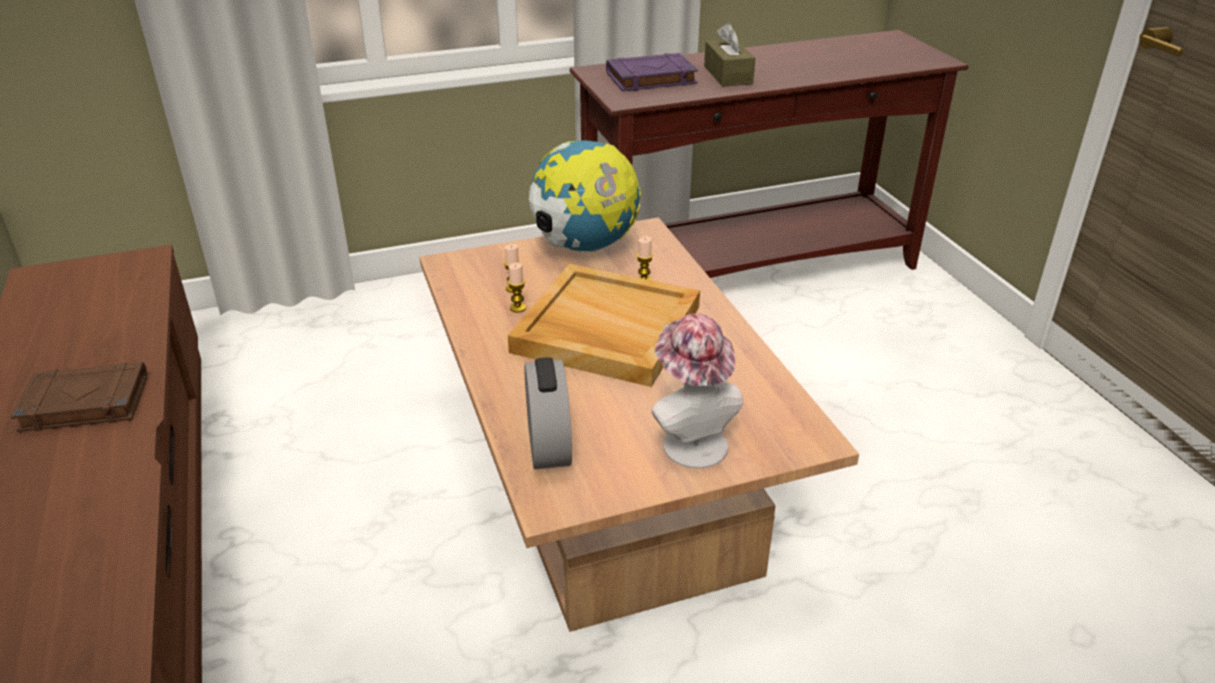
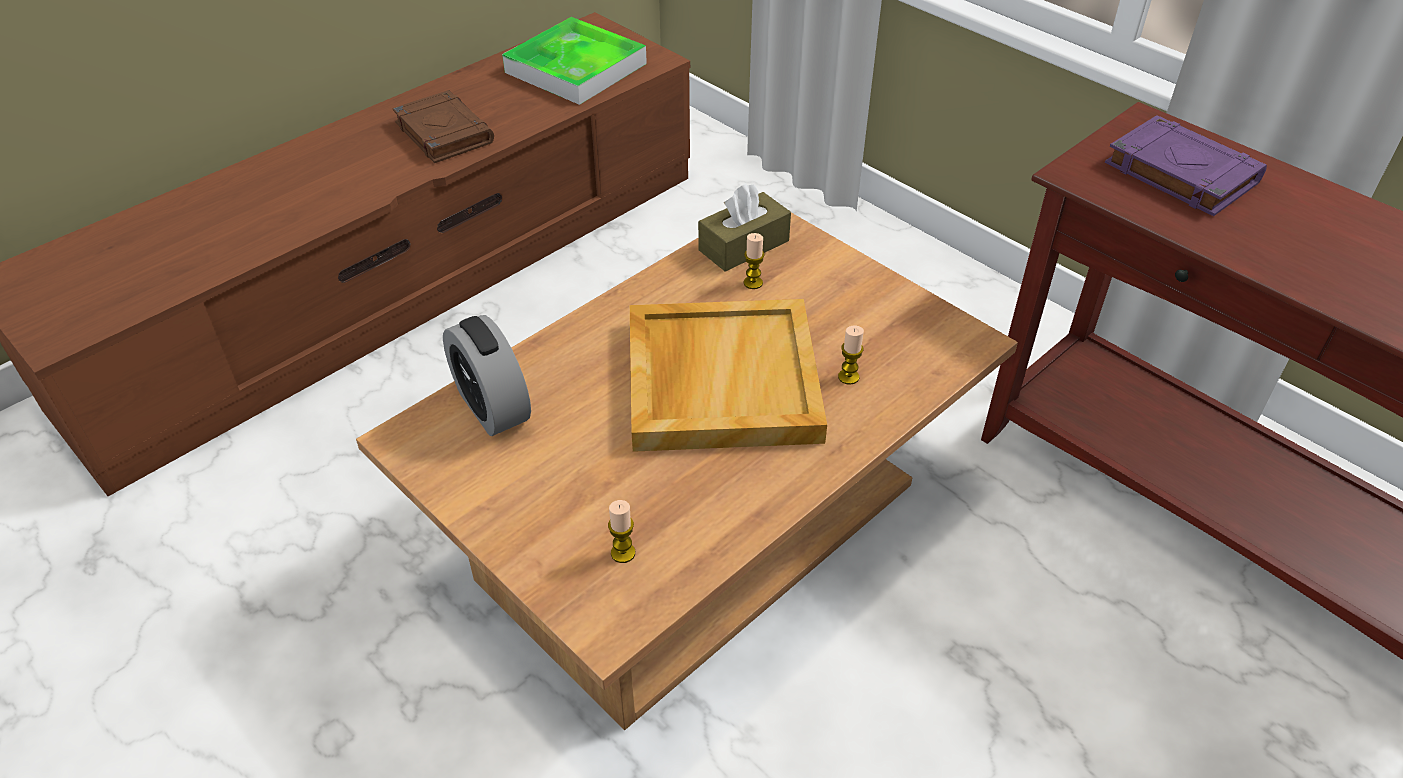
camera: 65 degrees right, 10 degrees up
candle [508,263,526,313] -> candle moved to [608,500,635,563]
alarm clock [524,357,572,469] -> alarm clock turned 90 degrees clockwise [443,315,531,436]
globe [529,140,641,252] -> none
hat [651,314,743,468] -> none
brown tissue box [704,23,755,87] -> brown tissue box moved to [698,183,791,272]
none -> tray [502,17,647,105]

